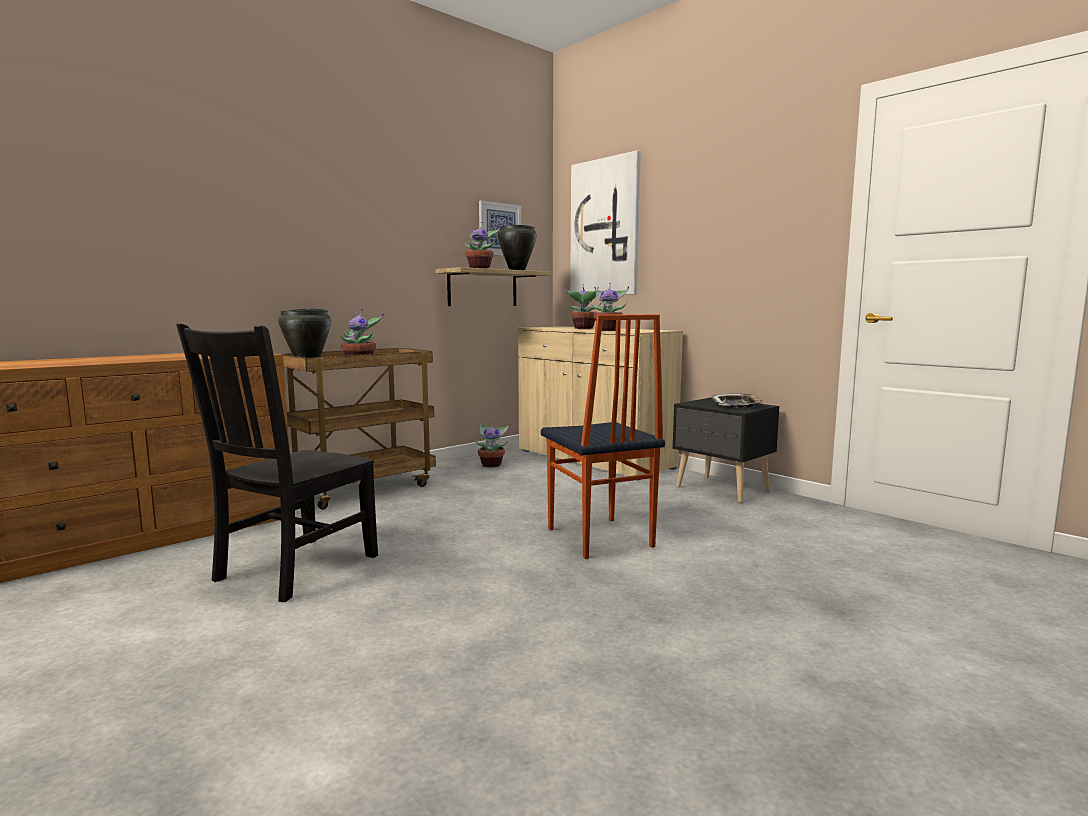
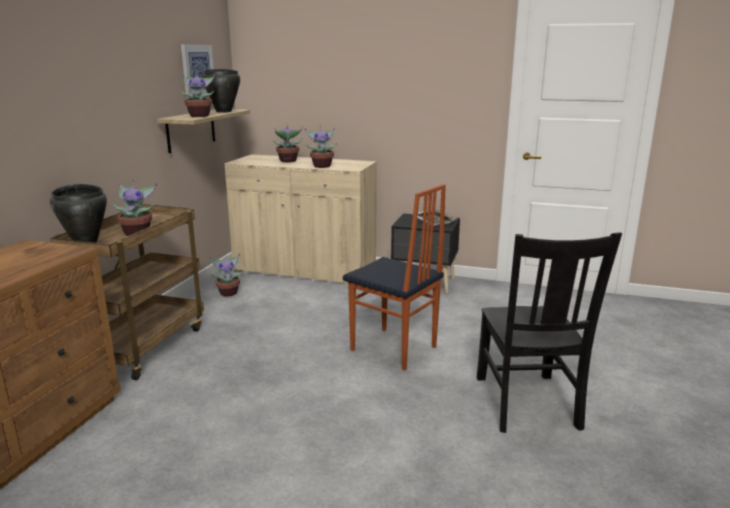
camera: 30 degrees left, 10 degrees up
black chair [176,323,378,602] -> black chair moved to [477,232,622,433]
picture [570,150,641,295] -> none

